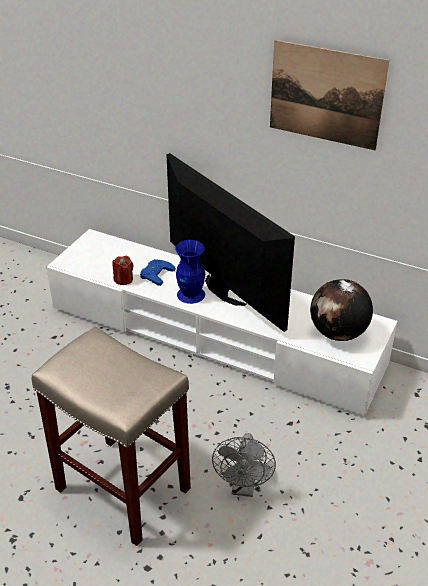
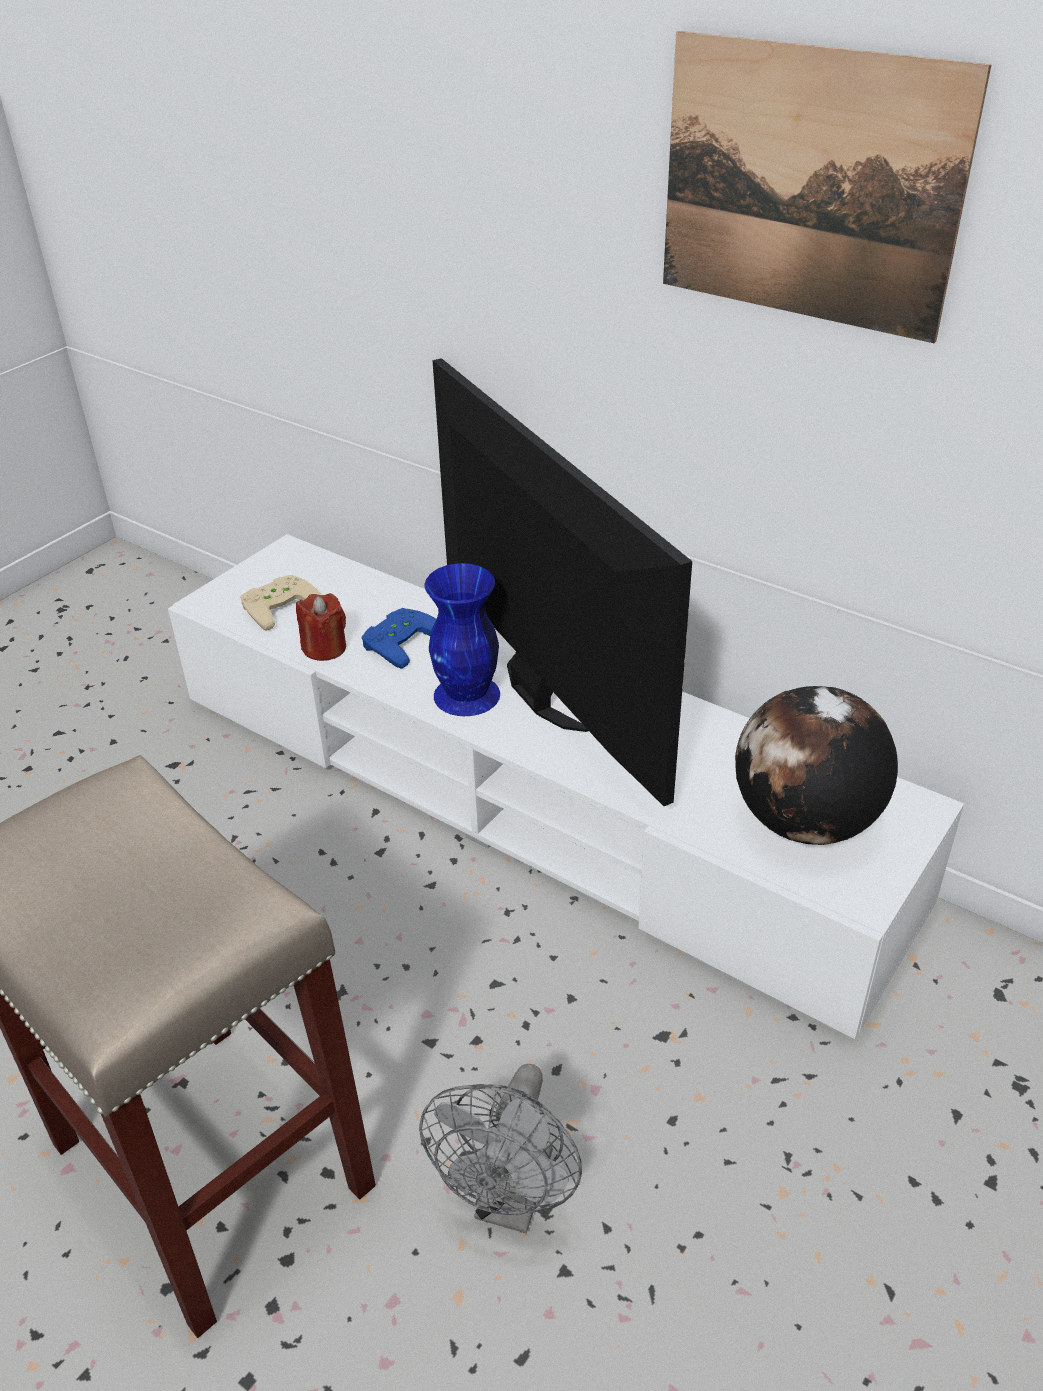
camera: 10 degrees right, 0 degrees up
none -> beige game controller [240,575,321,631]

